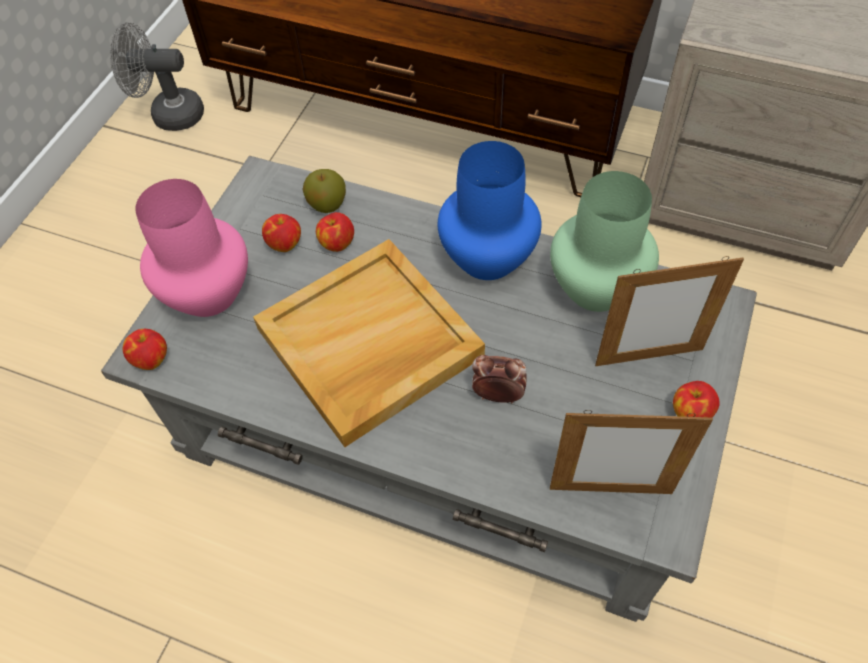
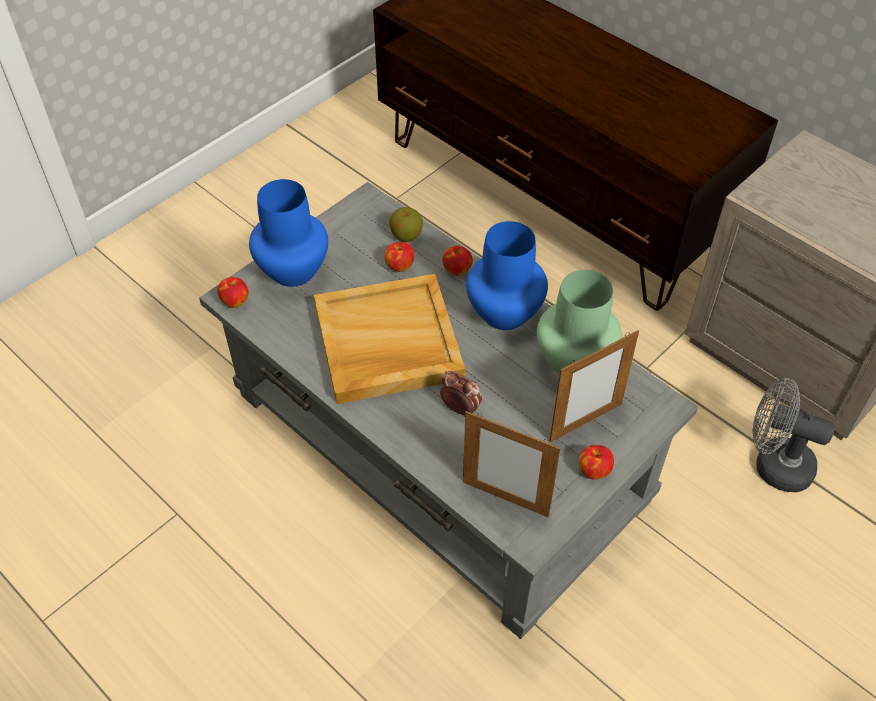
camera: 20 degrees right, 5 degrees down
grey fan [110,22,204,131] -> grey fan moved to [753,378,835,492]
pink vase [135,179,248,317] -> blue vase [249,179,328,287]
apple [262,214,301,252] -> apple moved to [443,246,473,276]
picture frame [595,256,744,366] -> picture frame turned 45 degrees counterclockwise [549,330,639,443]

